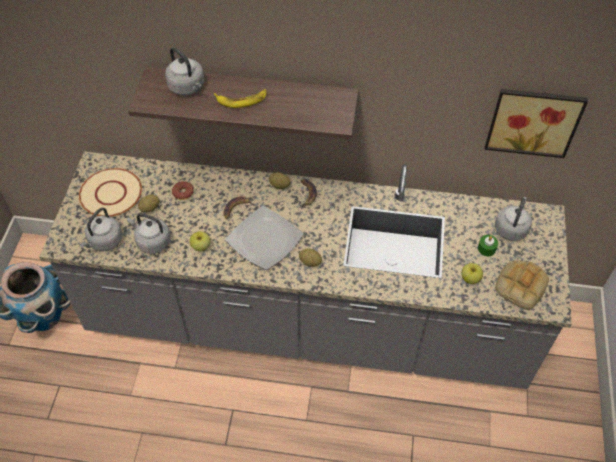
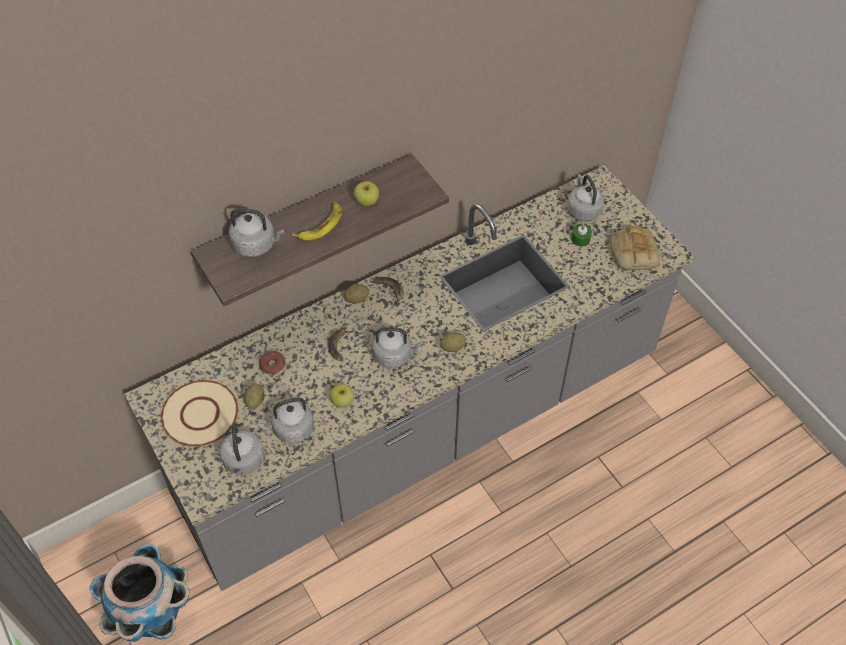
camera: 40 degrees left, 0 degrees up
plate [225,206,304,270] -> grey kettle [372,327,423,368]
apple [461,263,483,284] -> apple moved to [354,181,379,206]
picture [485,89,588,158] -> none

